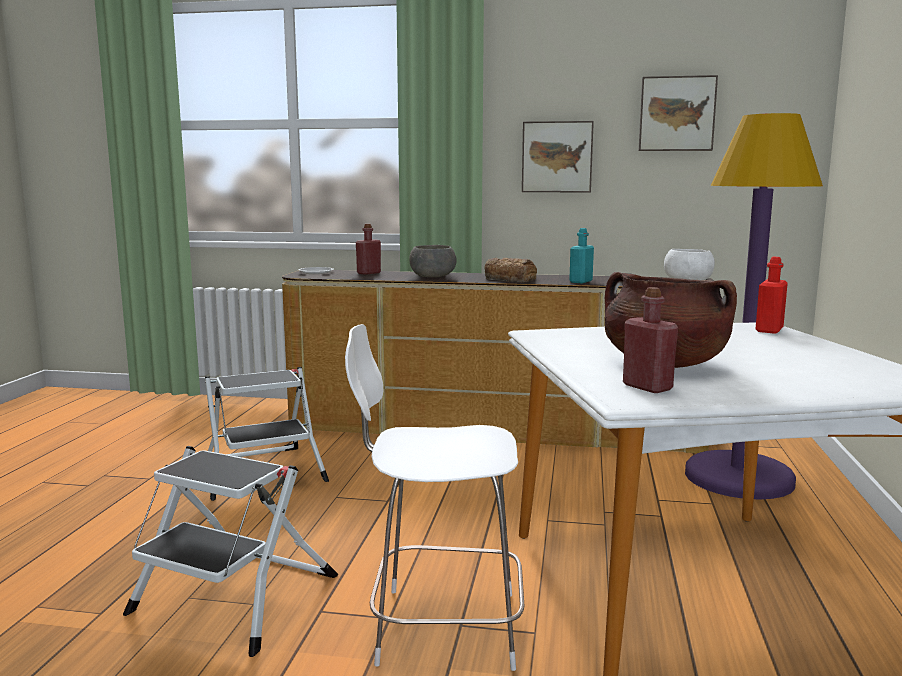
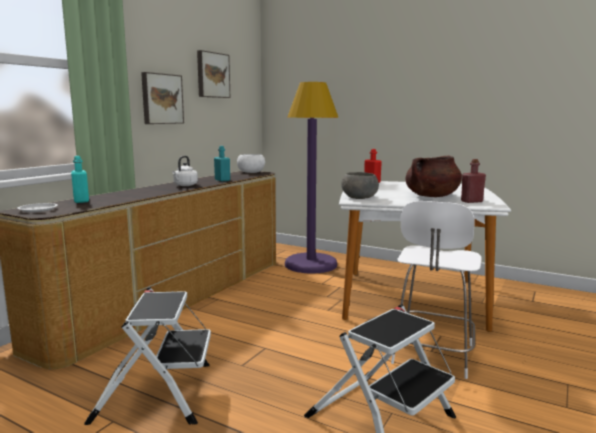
camera: 70 degrees left, 0 degrees up
red bottle [356,224,381,275] -> turquoise bottle [71,156,89,203]
grey bowl [409,245,457,278] -> grey bowl moved to [341,172,379,199]
bread [484,258,537,282] -> white kettle [172,156,198,186]

